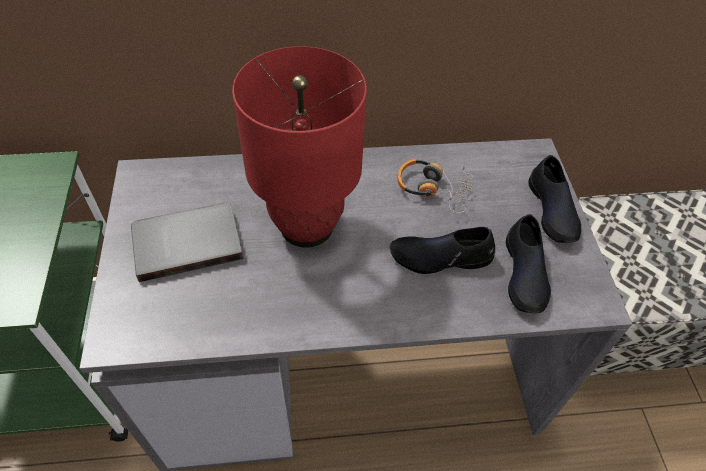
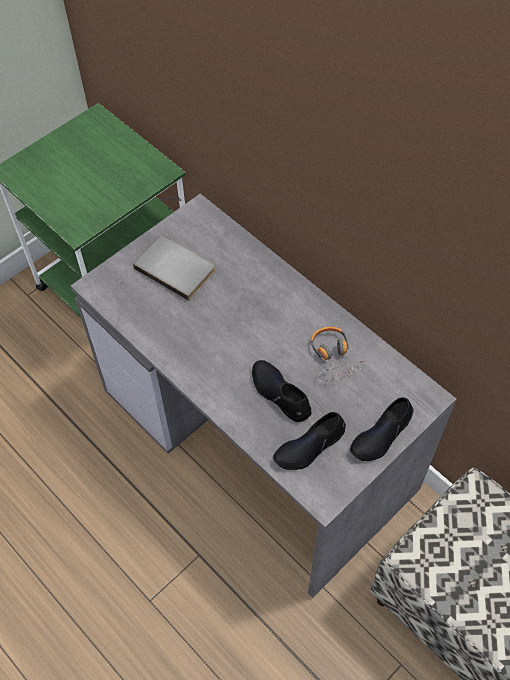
camera: 55 degrees right, 5 degrees up
red table lamp [232,46,367,248] -> none

